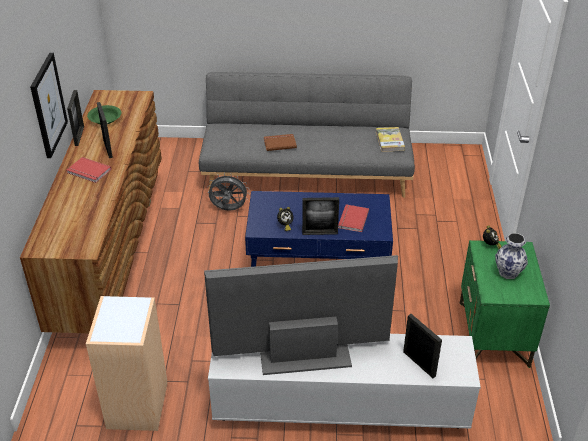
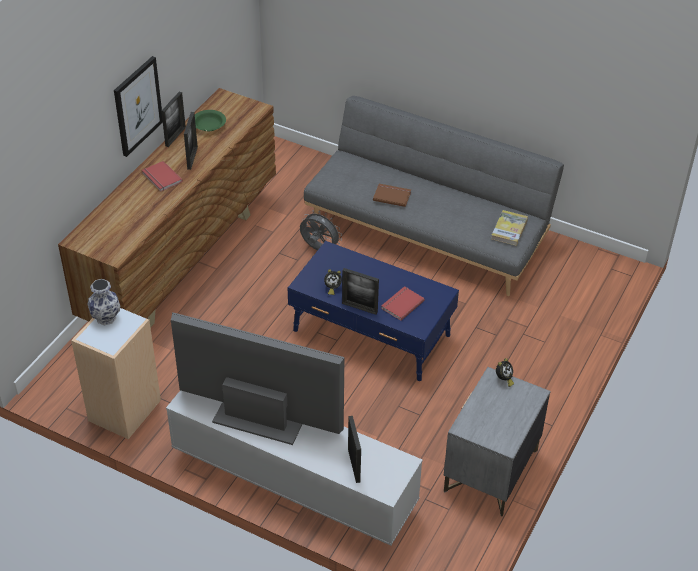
camera: 25 degrees right, 5 degrees up
green nightstand [459,240,550,368] -> grey nightstand [444,367,551,517]
vase [495,233,528,279] -> vase moved to [88,279,120,325]

